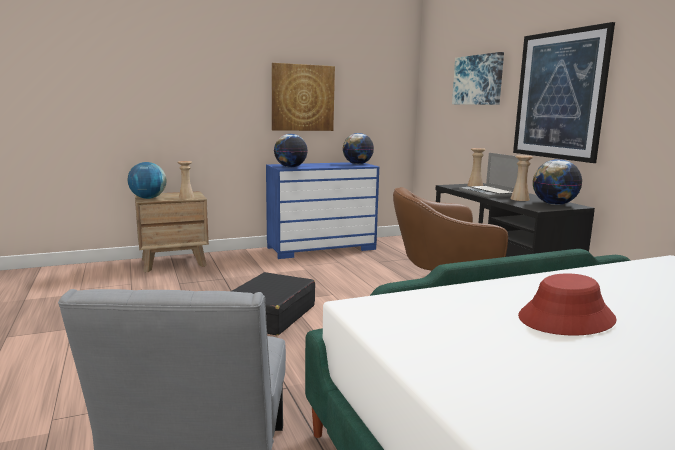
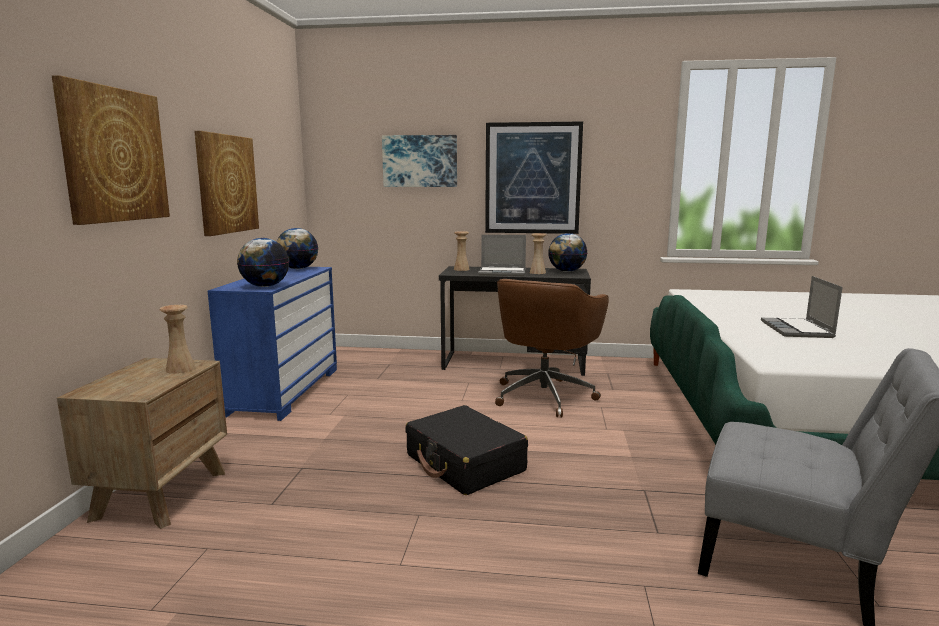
camera: 60 degrees left, 0 degrees up
globe [128,162,167,199] -> none
red hat [518,273,617,336] -> laptop [761,276,843,338]
none -> picture [52,75,170,225]

